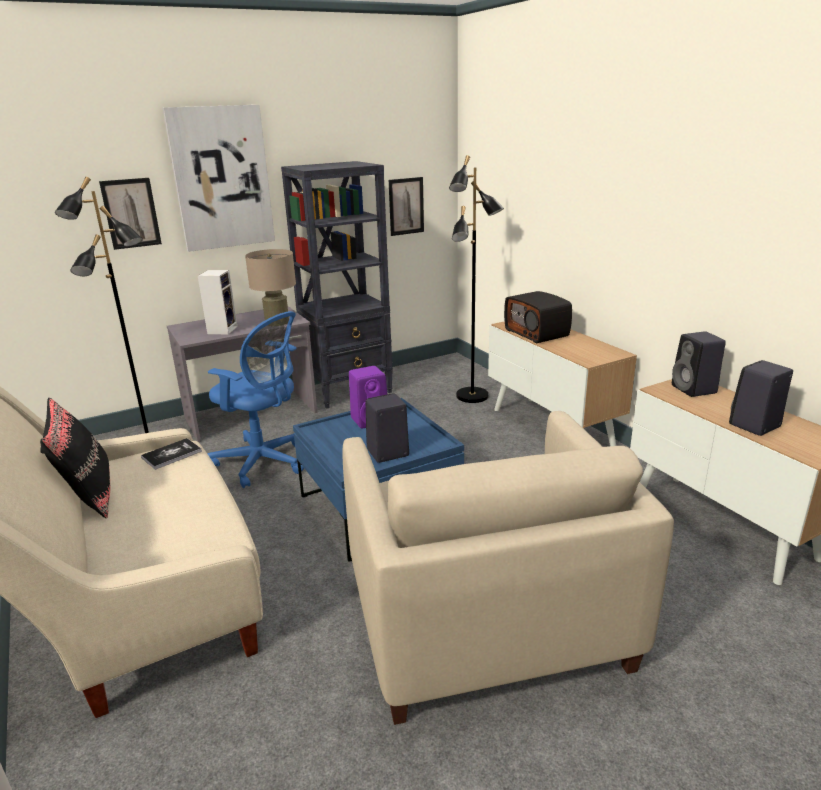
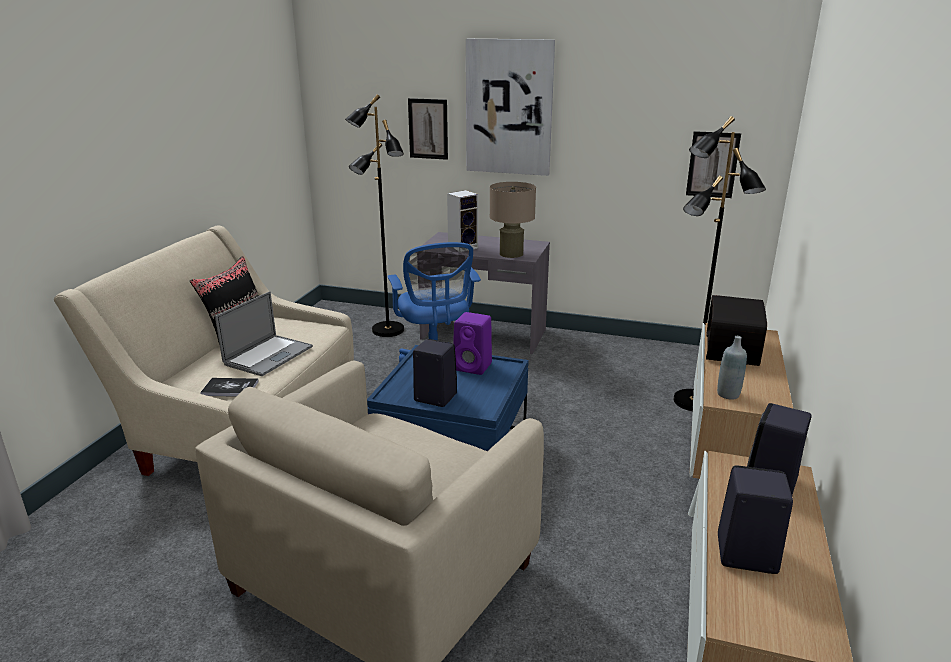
camera: 45 degrees right, 0 degrees up
book [141,438,202,470] -> book moved to [200,378,259,397]
black bookcase [281,161,393,409] -> none
none -> laptop [215,291,313,376]
none -> grey bottle [717,336,747,400]

